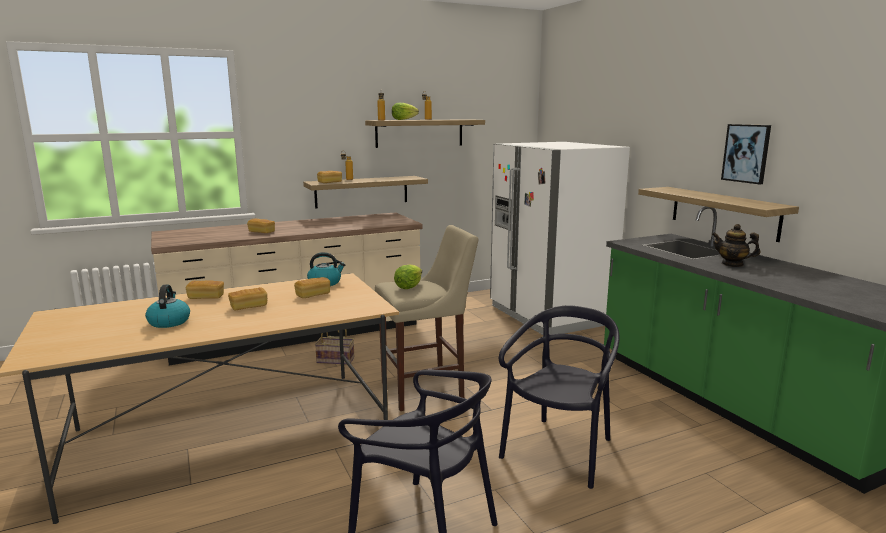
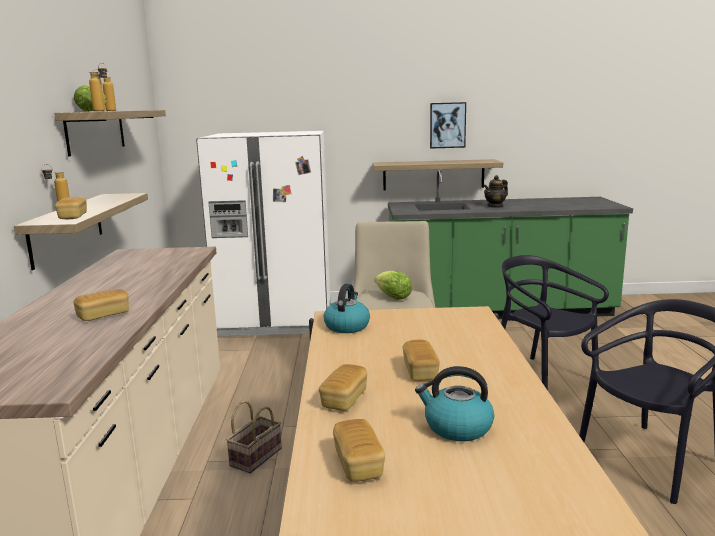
camera: 65 degrees left, 0 degrees up
bread [294,277,330,298] -> bread moved to [333,419,385,482]

